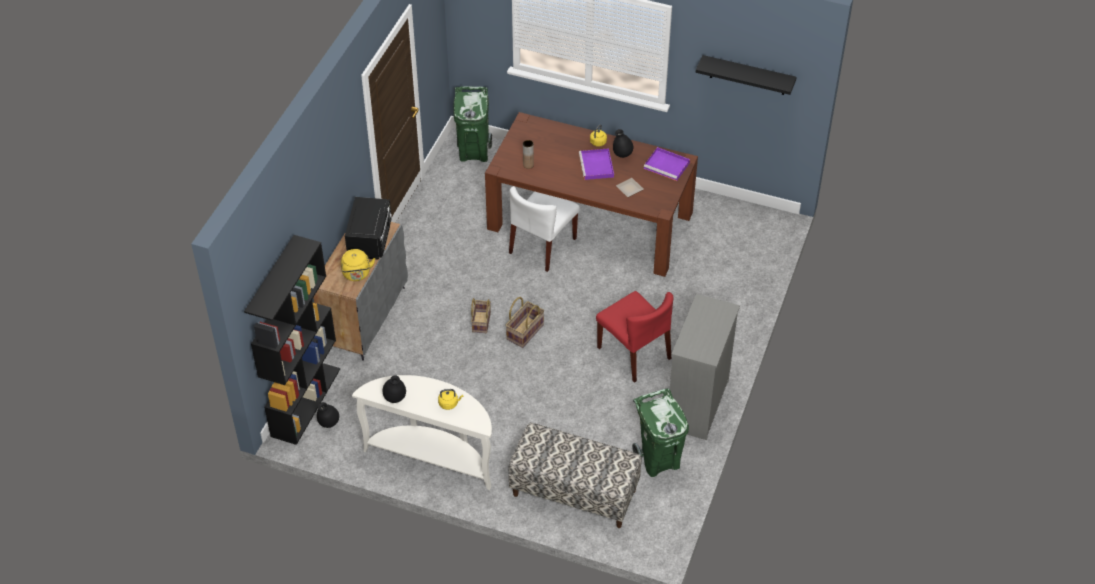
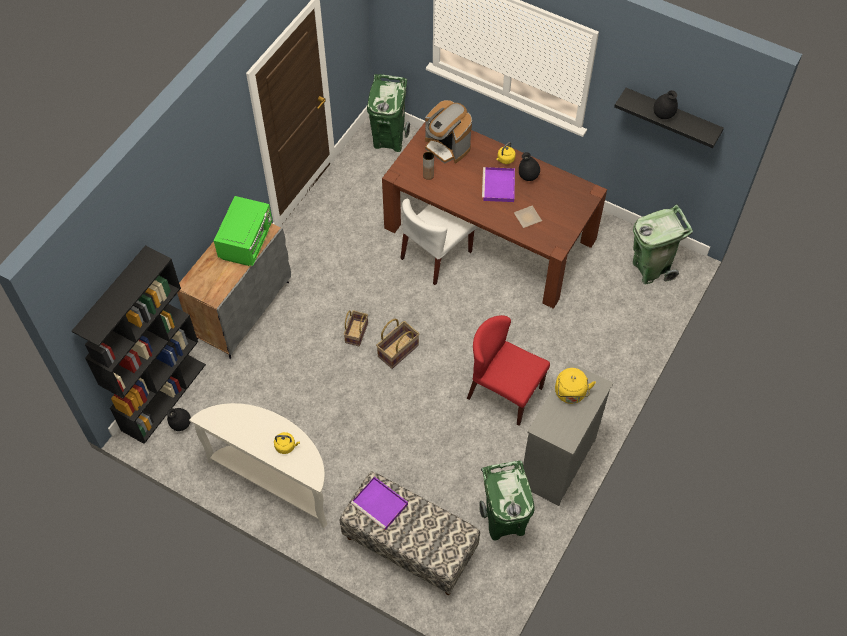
camera: 10 degrees right, 10 degrees up
yellow kettle [341,249,375,281] -> yellow kettle moved to [555,368,596,404]
black microwave [345,197,392,259] -> green microwave [214,196,272,266]
black vase [383,375,406,403] -> black vase moved to [654,90,678,119]
red chair [596,291,674,383] -> red chair turned 150 degrees clockwise [467,315,550,426]
purple tray [644,147,690,181] -> purple tray moved to [351,477,408,530]
none -> coffee machine [425,100,472,164]
none -> green trash can [633,204,693,284]

